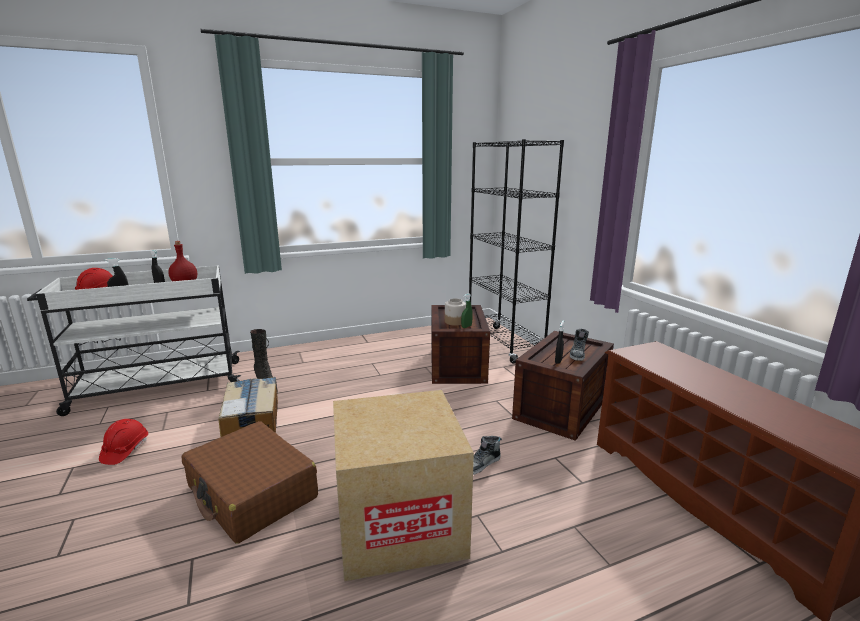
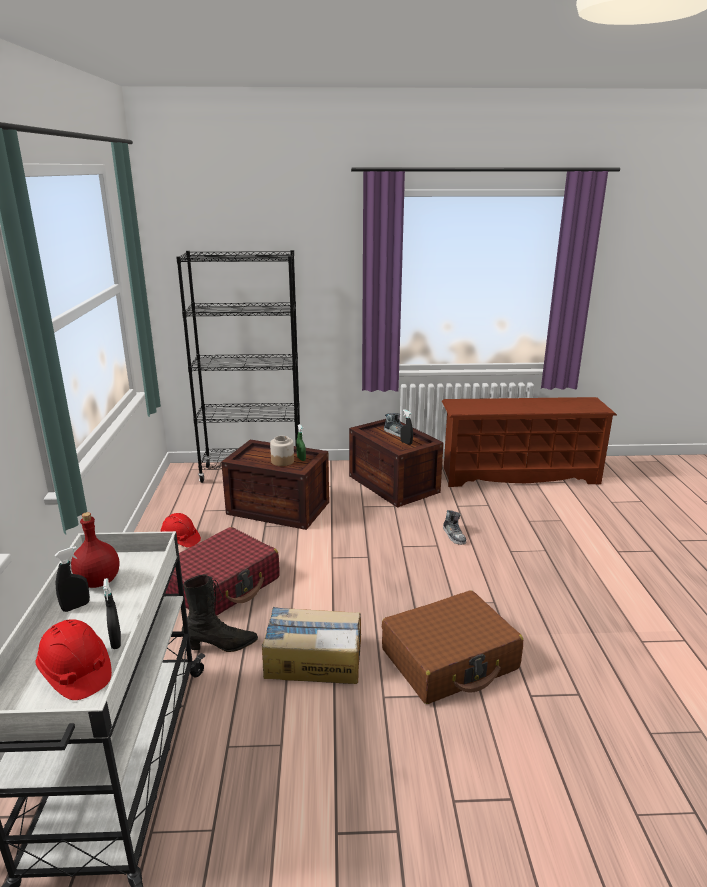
camera: 70 degrees left, 5 degrees up
red hard hat [99,419,148,465] -> red hard hat moved to [160,513,201,548]
cardboard box [333,390,474,581] -> none
none -> red suitcase [165,527,280,616]

